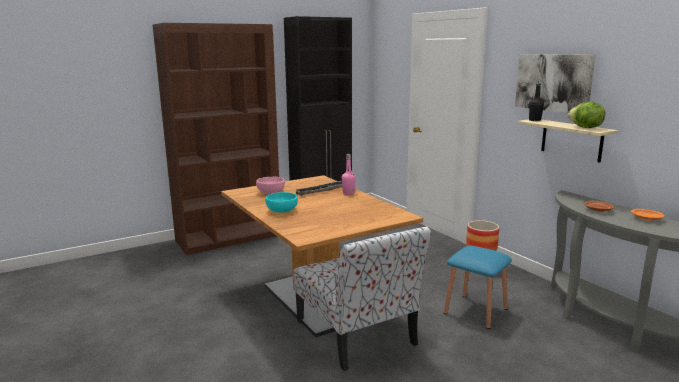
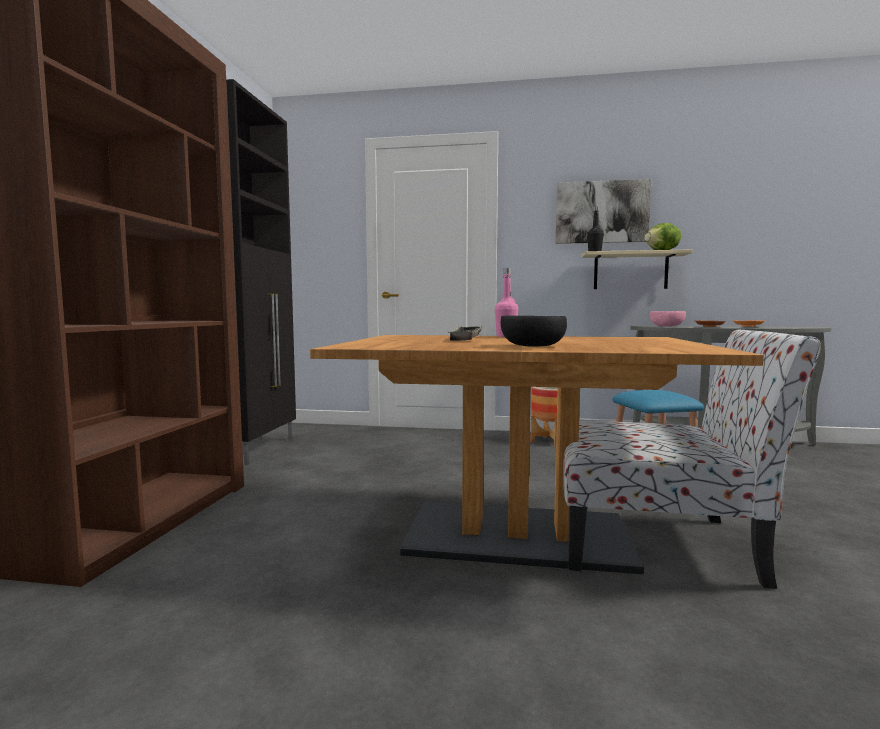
camera: 50 degrees left, 10 degrees down
pink bowl [256,177,285,194] -> pink bowl moved to [650,311,686,327]
turquoise bowl [265,192,298,213] -> black bowl [501,315,567,346]

